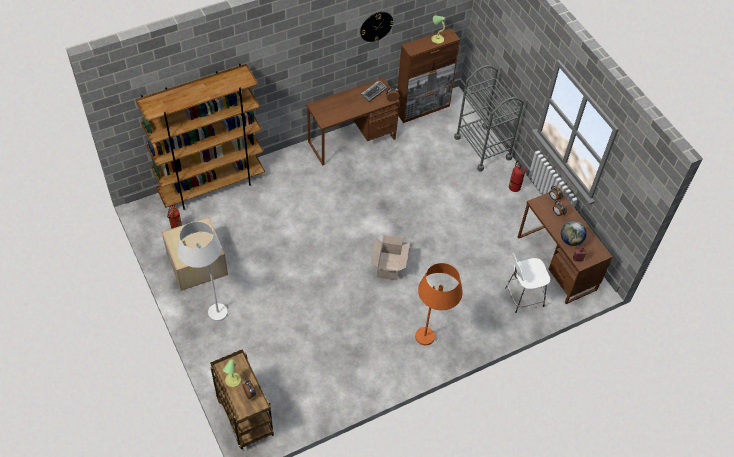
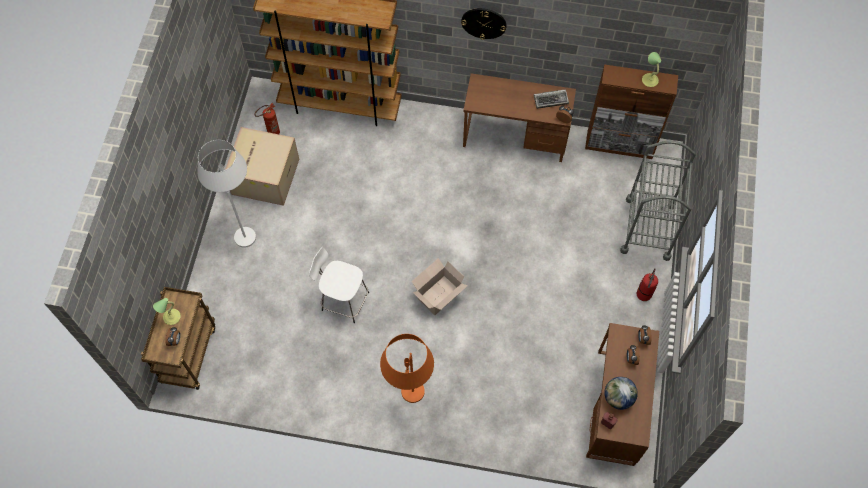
camera: 40 degrees right, 10 degrees up
wall clock [360,12,393,42] -> wall clock moved to [461,8,507,40]
white stool [505,253,550,313] -> white stool moved to [309,247,369,323]

